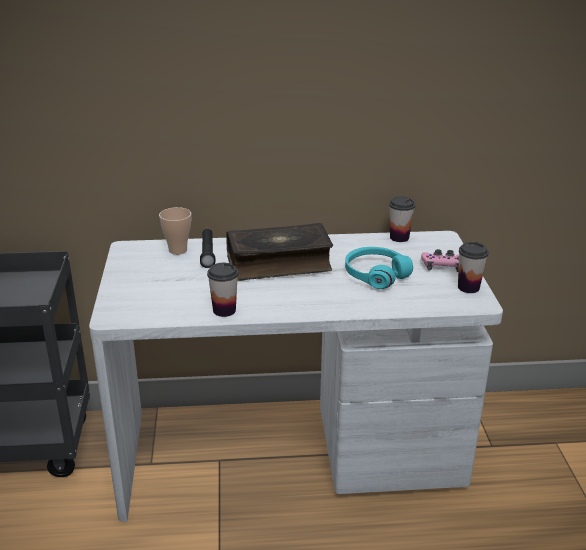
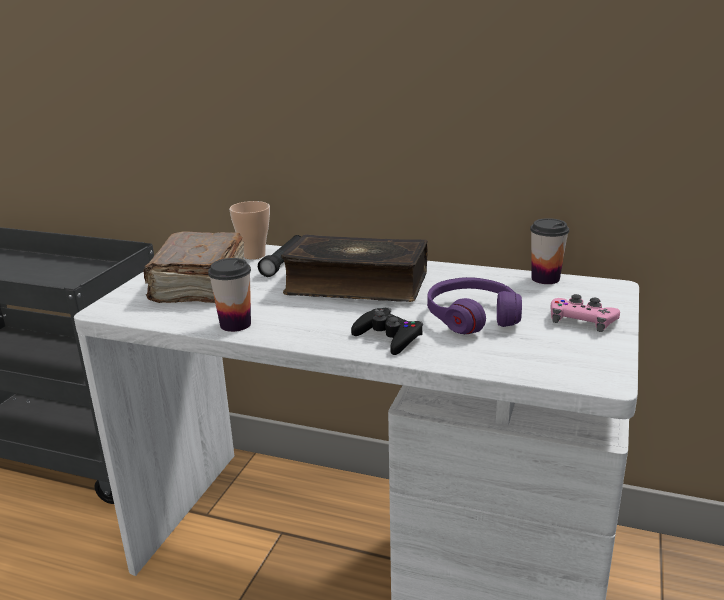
camera: 25 degrees right, 5 degrees down
turquoise headphones [345,247,413,289] -> purple headphones [427,277,522,334]
cup [458,242,489,293] -> none
none -> brown book [144,231,244,303]
none -> black game controller [351,308,423,355]

